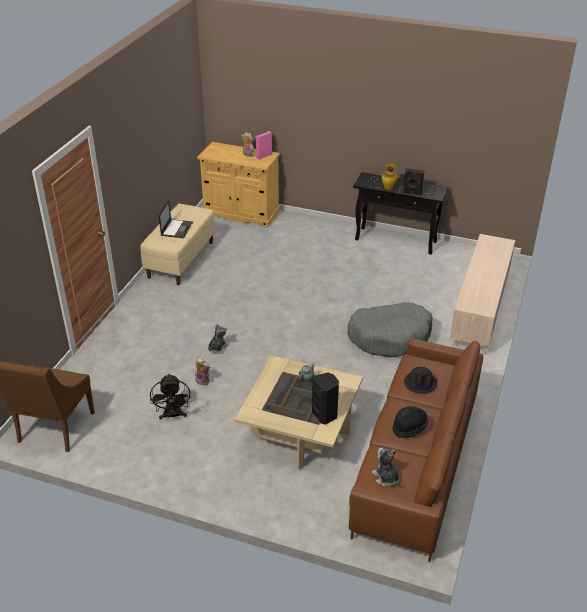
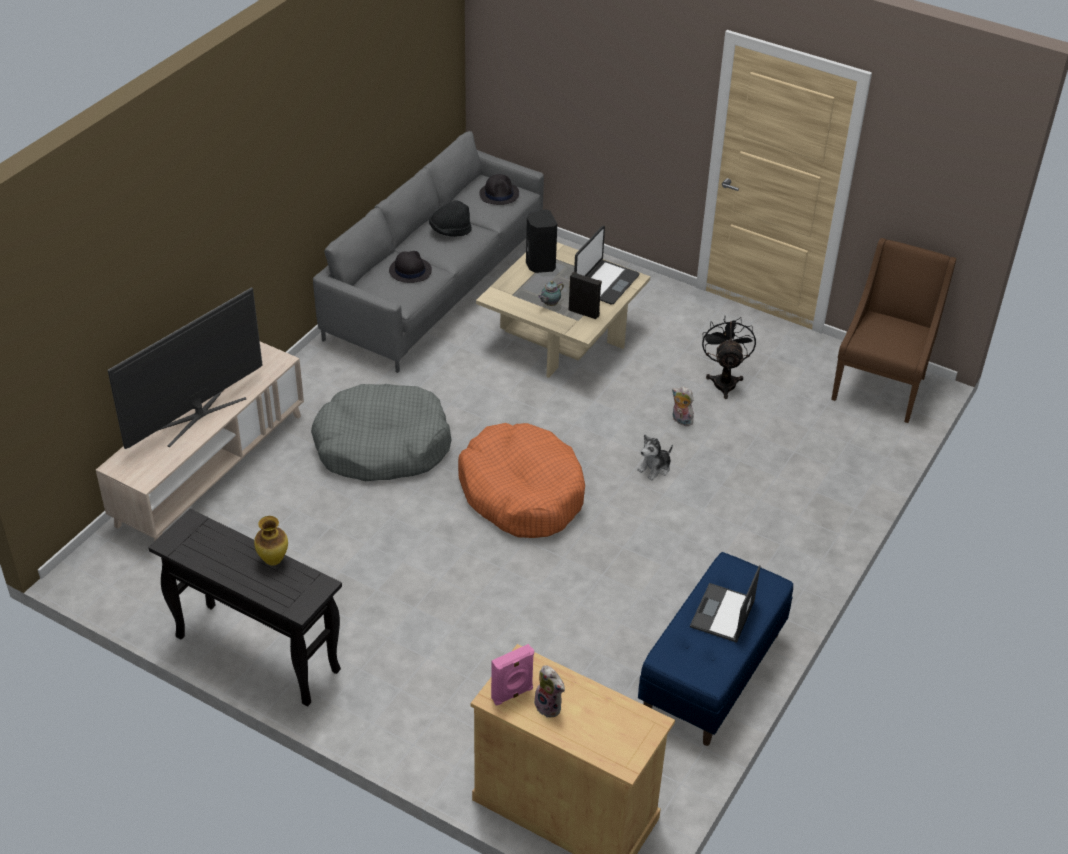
camera: 170 degrees left, 5 degrees up
beige bench [140,204,215,285] -> blue bench [638,552,793,746]
brown sofa [349,339,483,562] -> grey sofa [313,131,544,373]
plush toy [372,448,398,486] -> black hat [479,174,519,205]
black speaker [403,168,425,195] -> black speaker moved to [569,272,602,319]
none -> television [108,287,262,449]
none -> orange dog bed [458,423,585,538]
none -> laptop [574,226,640,304]

